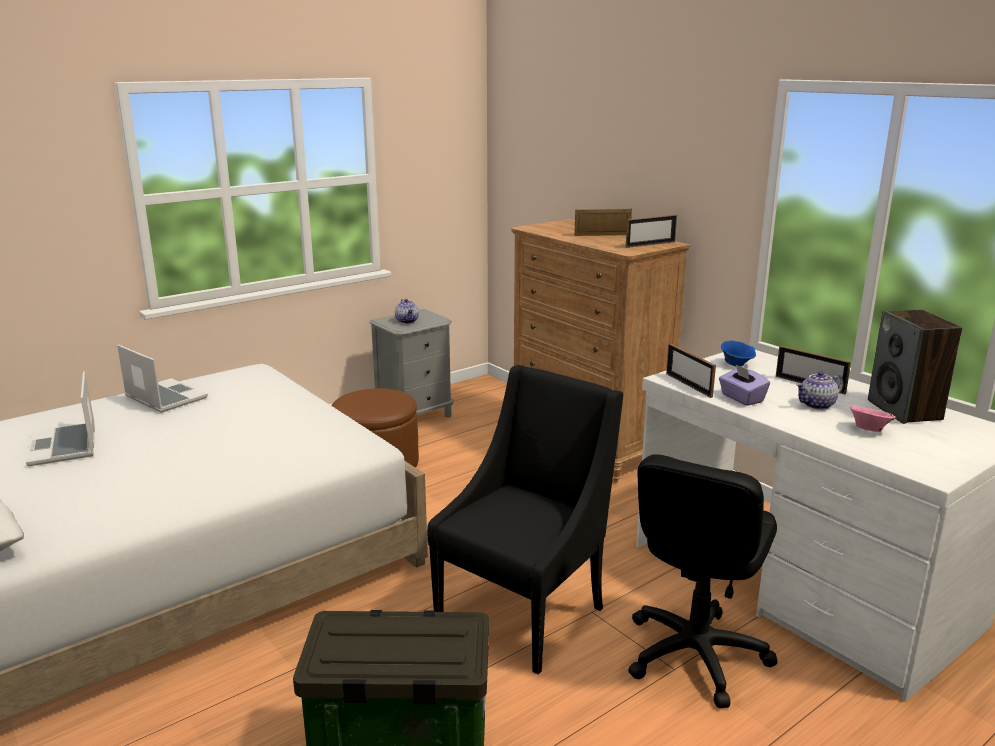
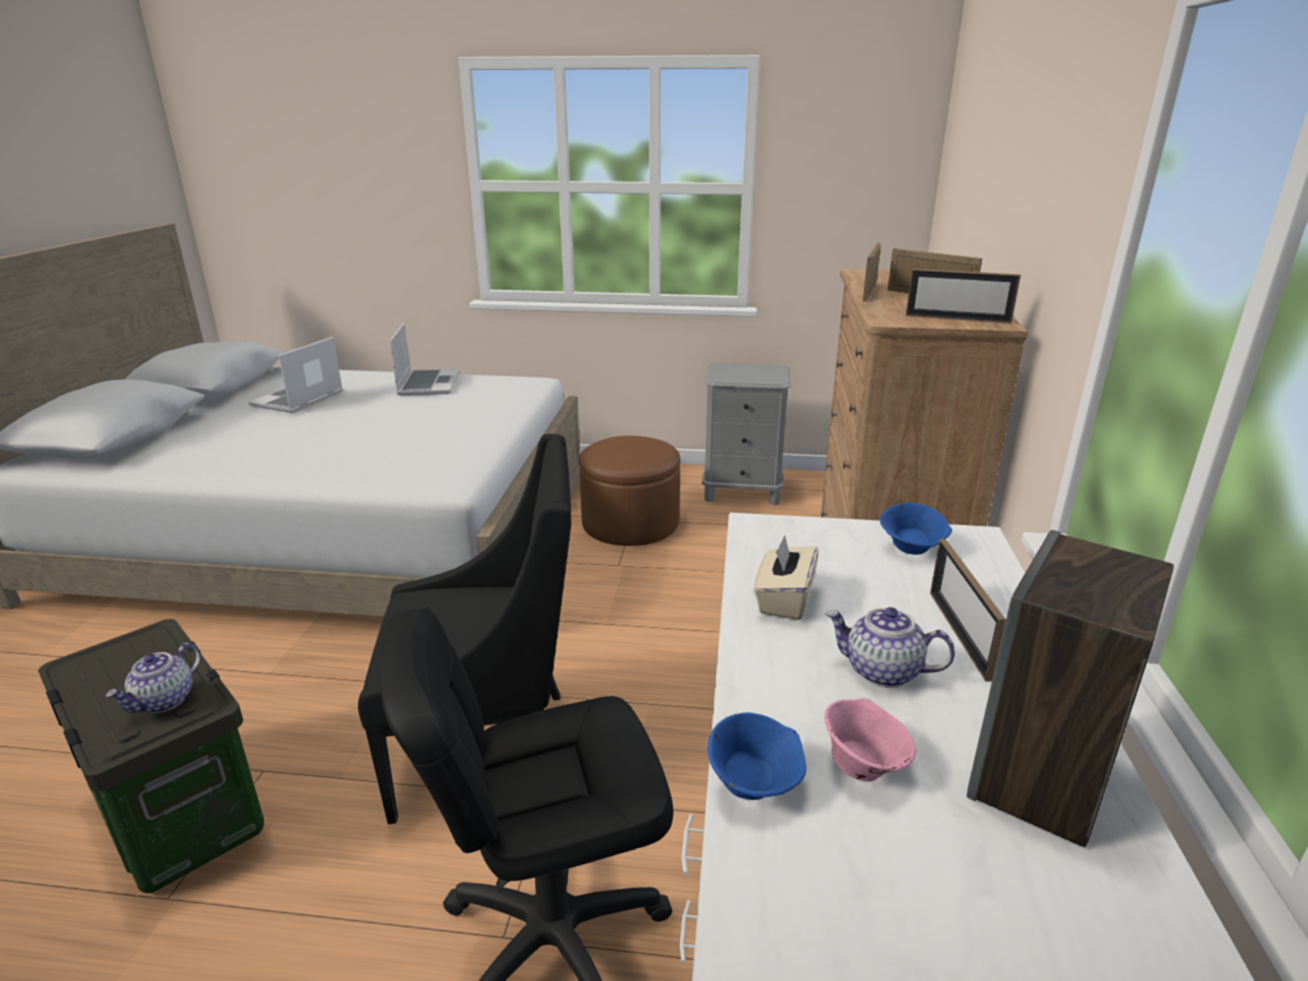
camera: 45 degrees right, 5 degrees up
teapot [395,299,419,324] -> teapot moved to [106,643,202,713]
picture frame [666,343,716,398] -> picture frame moved to [863,244,881,301]
purple tissue box [719,364,770,406] -> beige tissue box [754,535,819,620]
none -> blue bowl [708,713,806,800]

